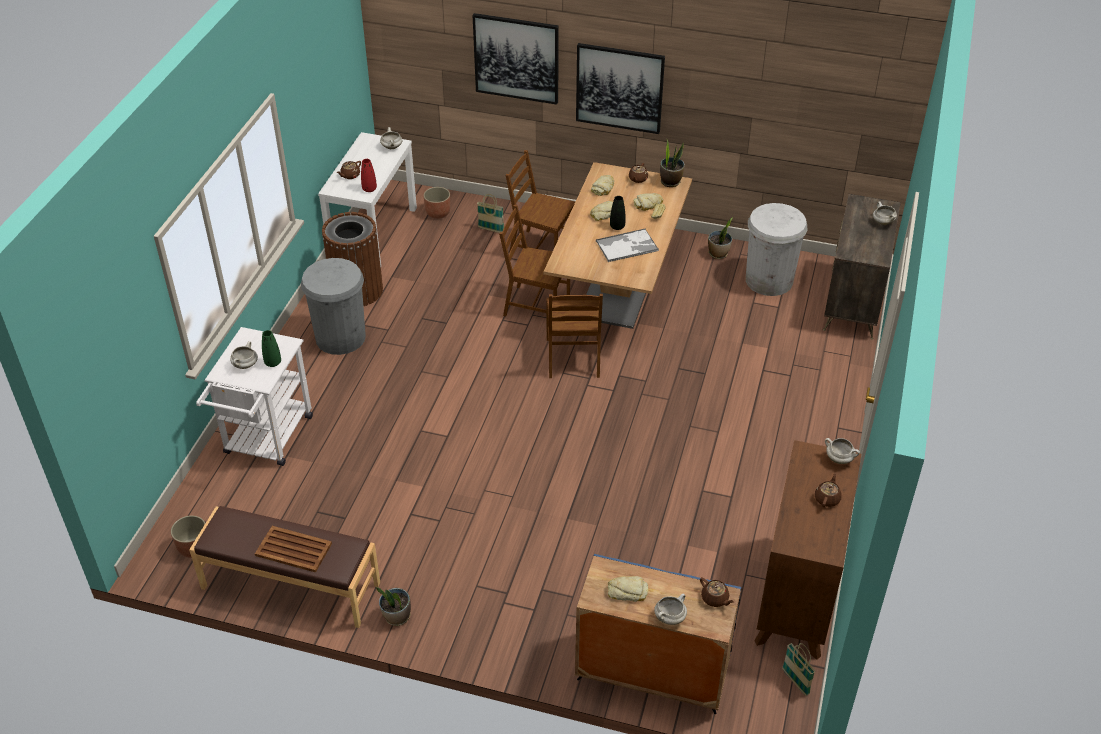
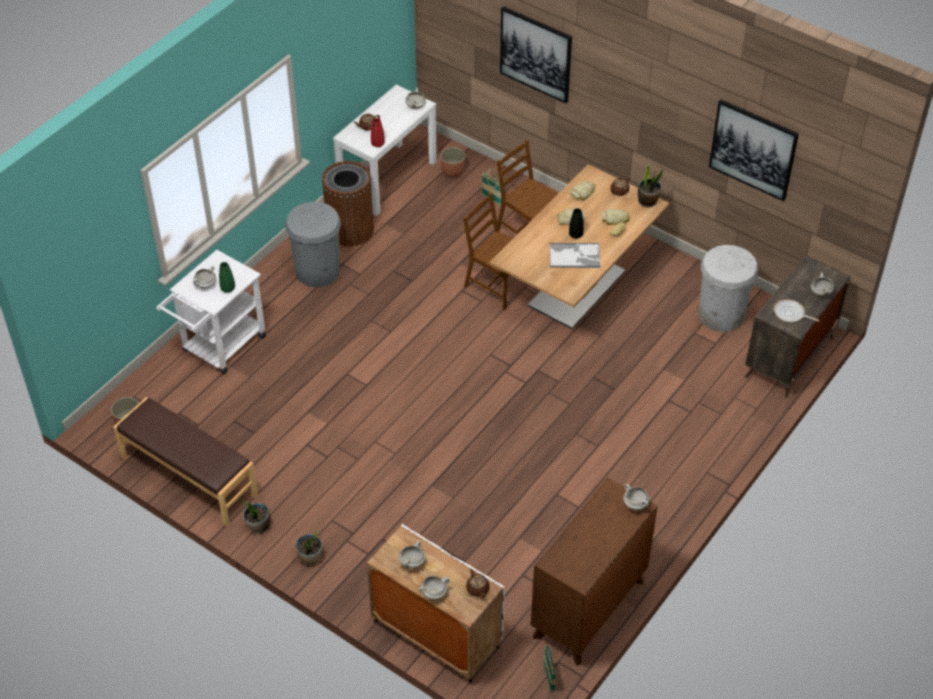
camera: 20 degrees right, 5 degrees up
brown tray [255,526,332,572] -> none
brown chair [546,294,603,378] -> none
blue cabinet [575,554,741,714] -> white cabinet [367,524,505,683]
picture [576,43,665,134] -> picture moved to [709,100,799,201]
bread [608,576,648,602] -> white cooking pot [399,541,426,569]
potted plant [708,218,732,259] -> potted plant moved to [295,530,322,565]
brown teapot [815,473,842,507] -> none
none -> frying pan [774,300,820,323]

